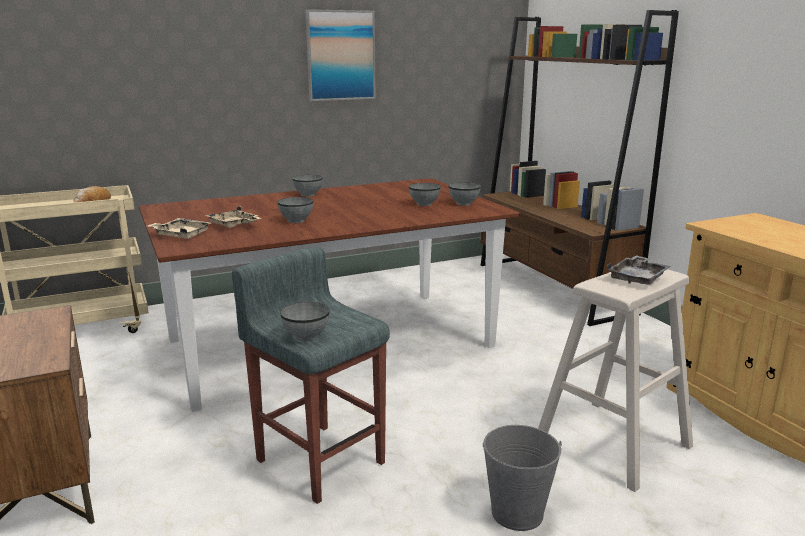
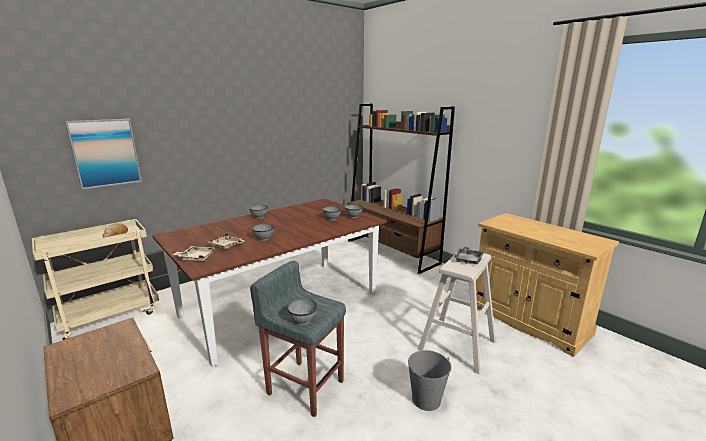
camera: 15 degrees left, 0 degrees up
picture [305,9,376,101] -> picture moved to [65,119,142,189]

